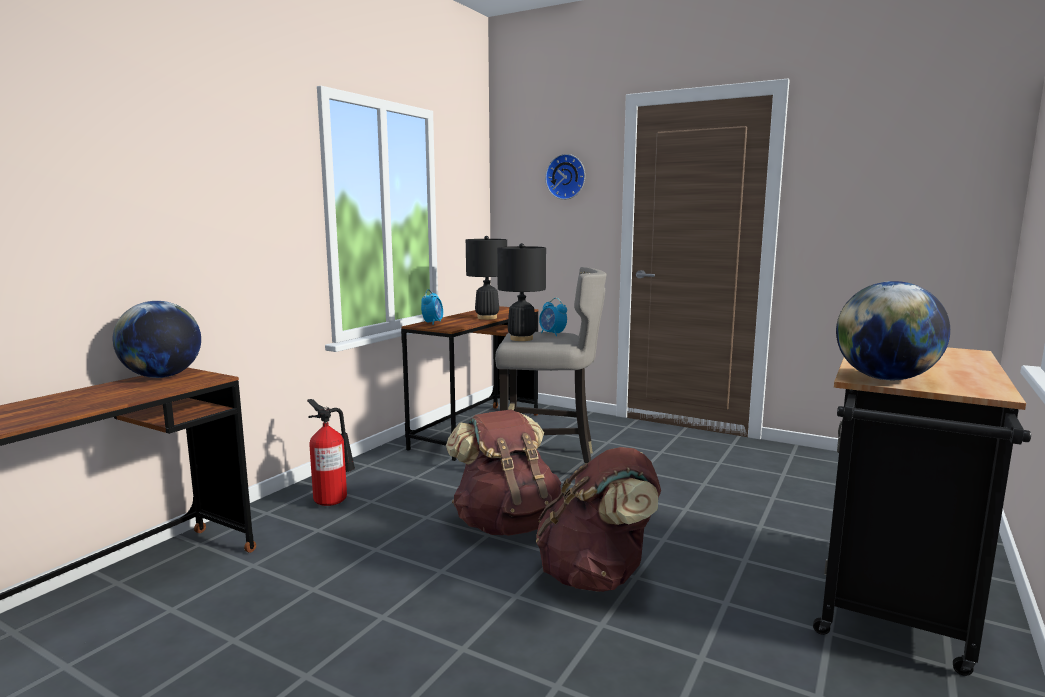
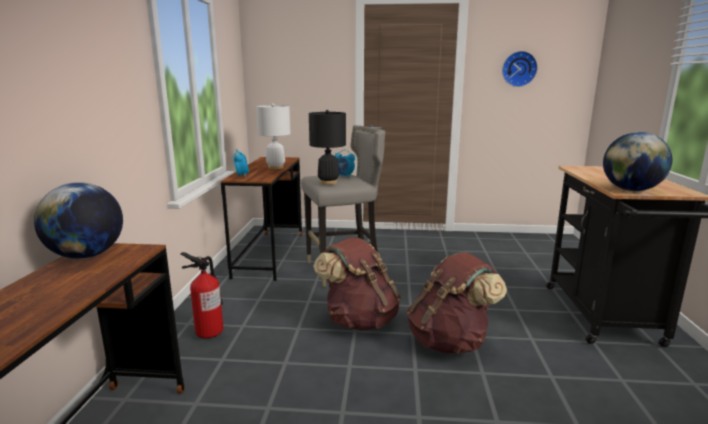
camera: 25 degrees left, 5 degrees up
black table lamp [466,236,507,320] -> white table lamp [256,103,291,169]
wall clock [545,154,585,200] -> wall clock moved to [502,51,538,87]

